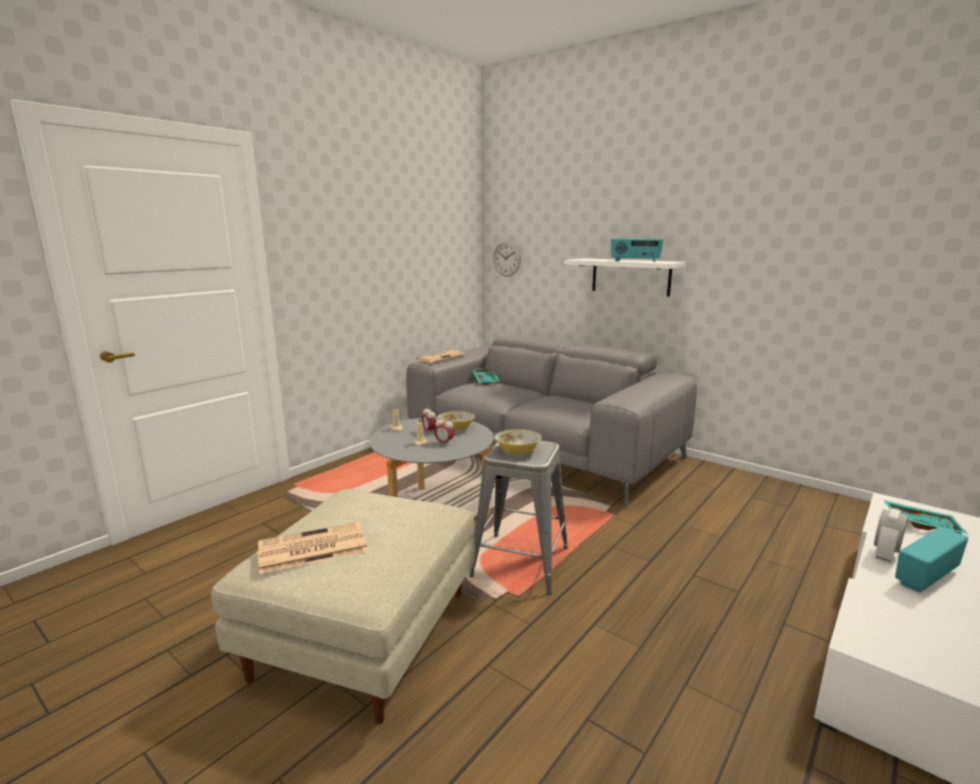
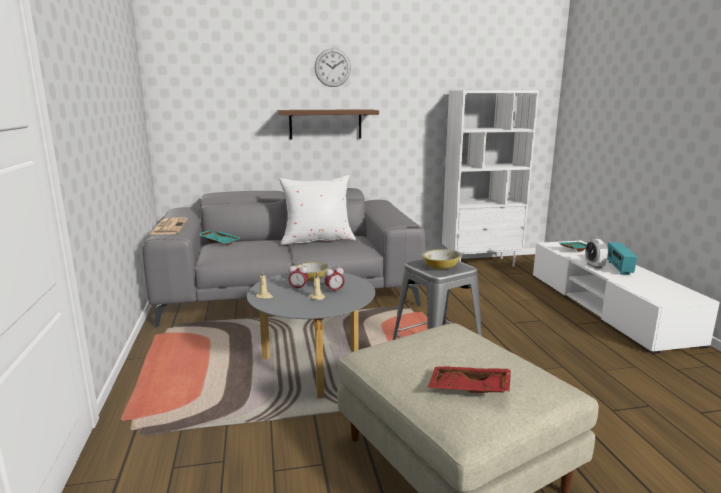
camera: 50 degrees left, 0 degrees up
newspaper [258,522,368,574] -> red tray [428,366,511,393]
wall clock [493,240,521,277] -> wall clock moved to [315,48,351,87]
white shelf [564,258,686,296] -> brown shelf [278,109,379,140]
radio [611,238,664,262] -> none
none -> white pillow [279,175,356,245]
none -> white bookcase [442,90,539,267]

